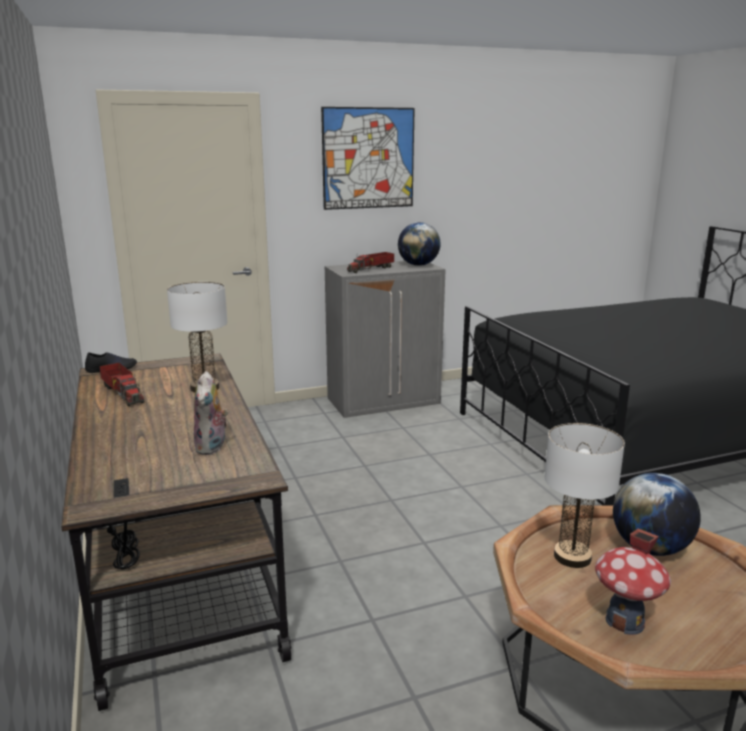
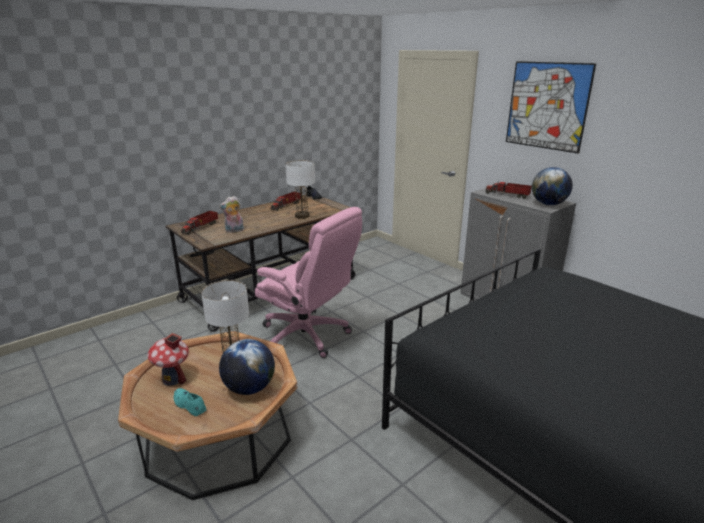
camera: 70 degrees right, 5 degrees up
none -> turquoise shoe [174,388,206,416]
none -> toy truck [181,211,218,235]
none -> pink office chair [255,207,362,358]

